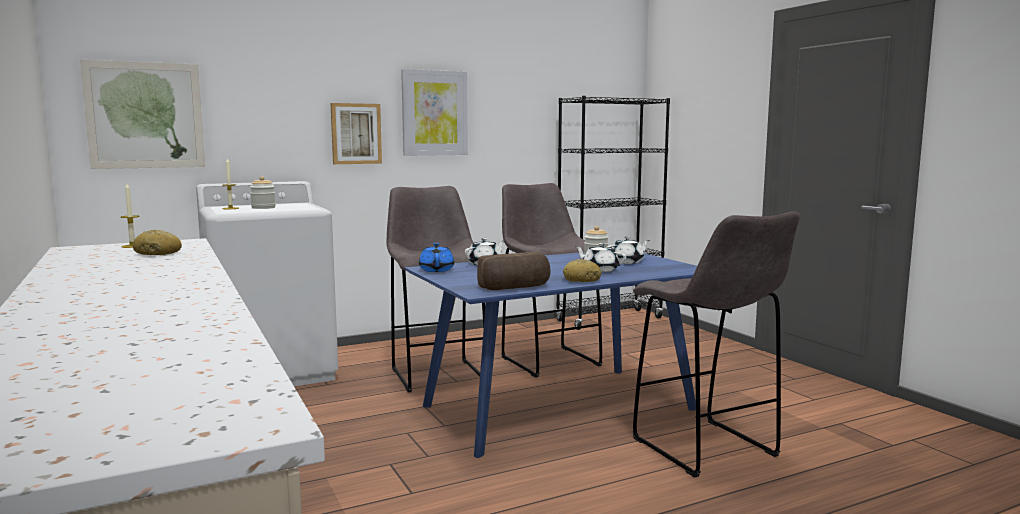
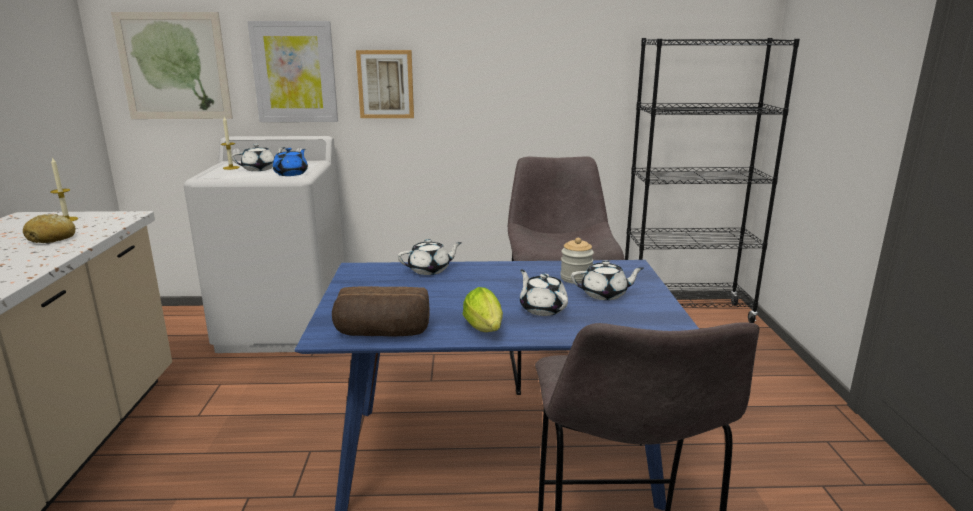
camera: 25 degrees right, 10 degrees up
jar [250,176,276,209] -> white teapot [231,144,286,171]
grey stool [387,186,485,393] -> none
picture [401,69,468,156] -> picture moved to [247,21,338,122]
blue teapot [419,243,454,272] -> blue teapot moved to [273,148,308,176]
bread [563,259,601,282] -> lettuce [463,287,503,332]

